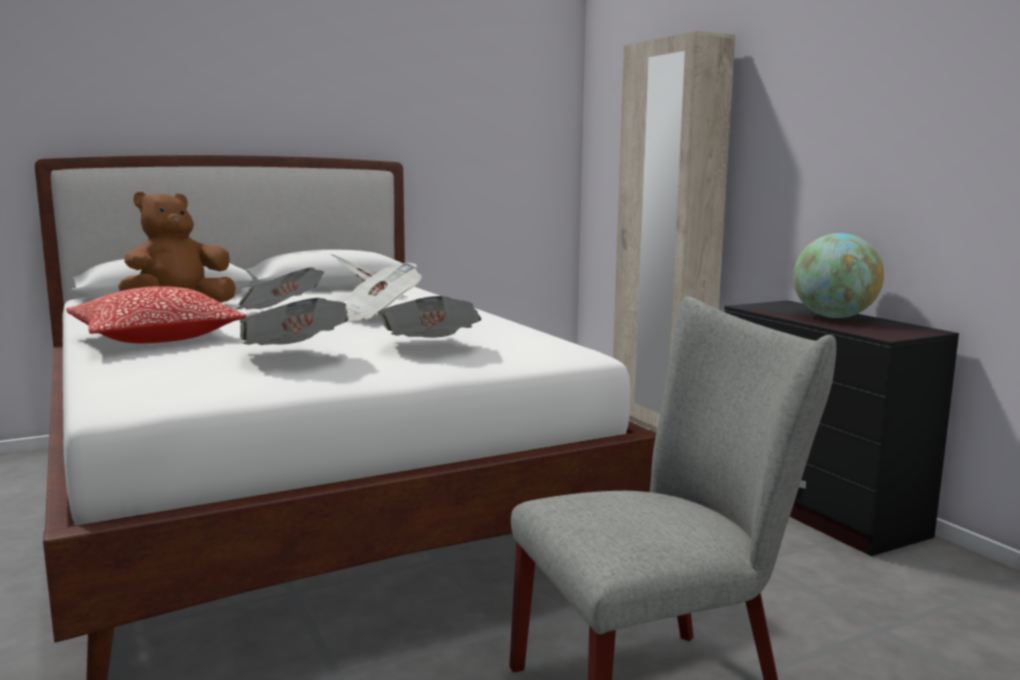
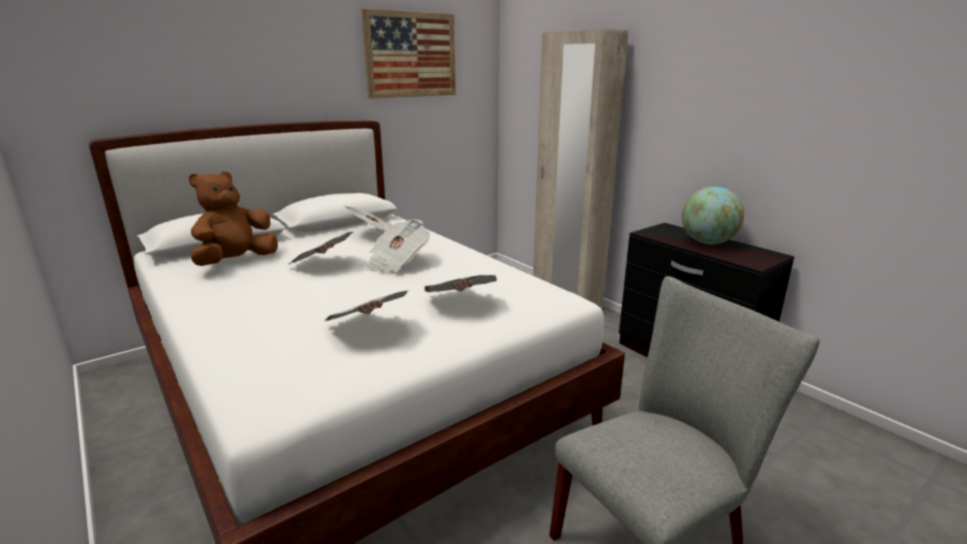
camera: 10 degrees left, 10 degrees up
pillow [66,286,246,343] -> none
none -> picture [361,8,456,99]

